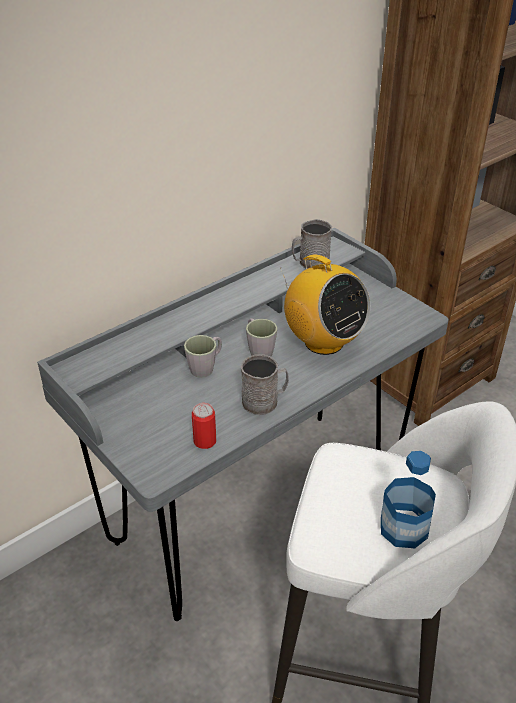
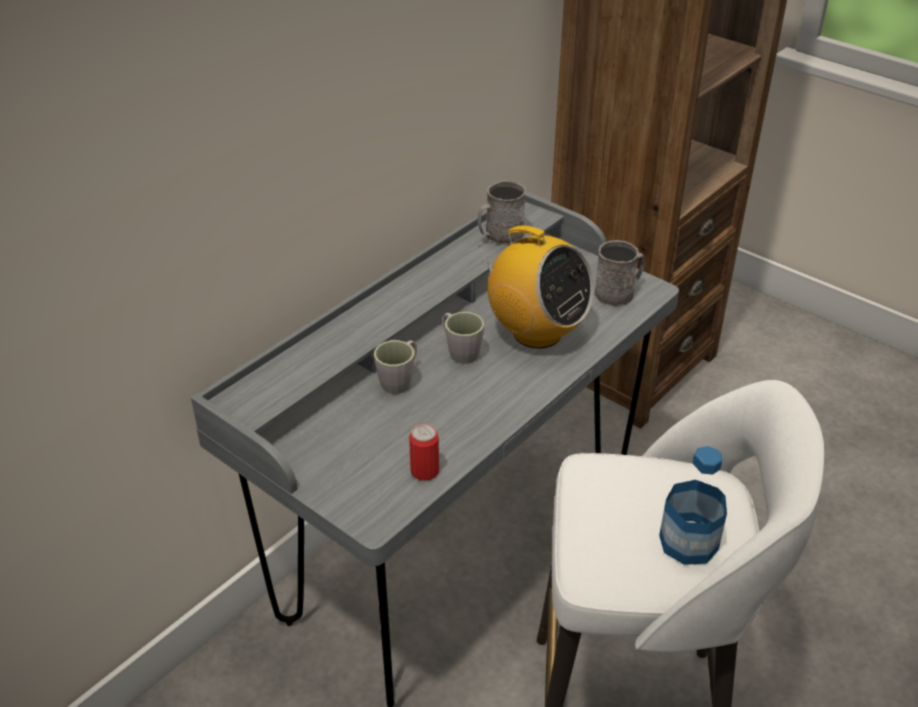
camera: 10 degrees left, 0 degrees up
grey mug [240,354,289,415] -> grey mug moved to [594,240,645,306]

